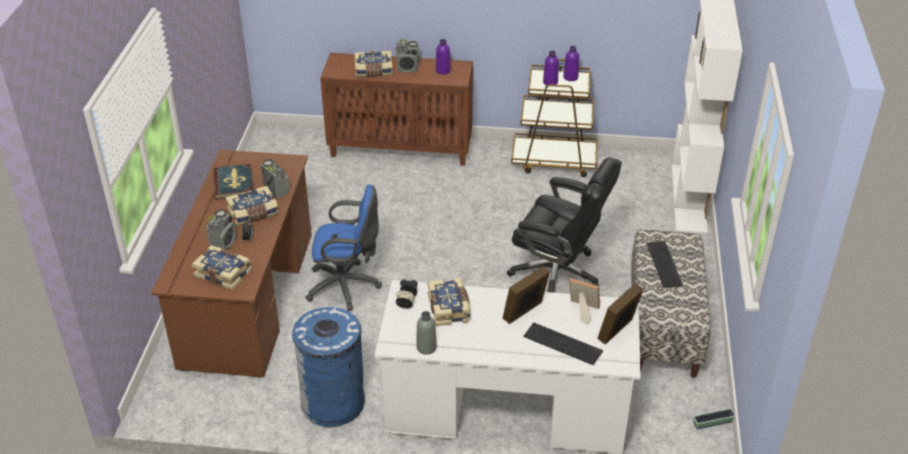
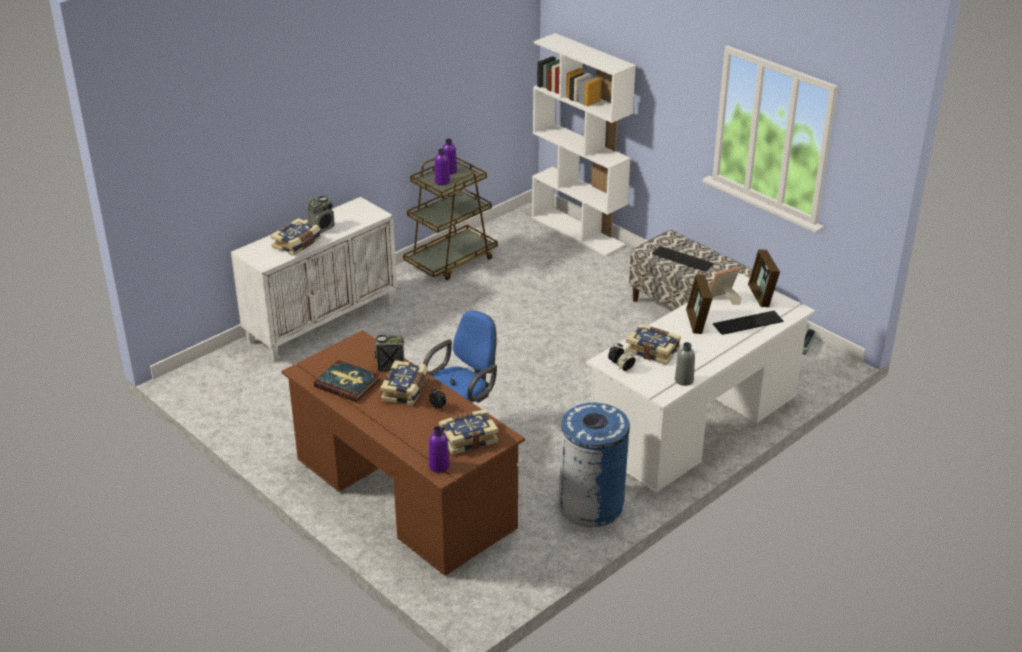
camera: 50 degrees left, 5 degrees down
radio [206,209,237,250] -> none
brown cabinet [320,53,473,166] -> white cabinet [231,197,397,361]
purple bottle [436,39,451,74] -> purple bottle moved to [429,426,450,473]
black office chair [507,157,622,293] -> none

